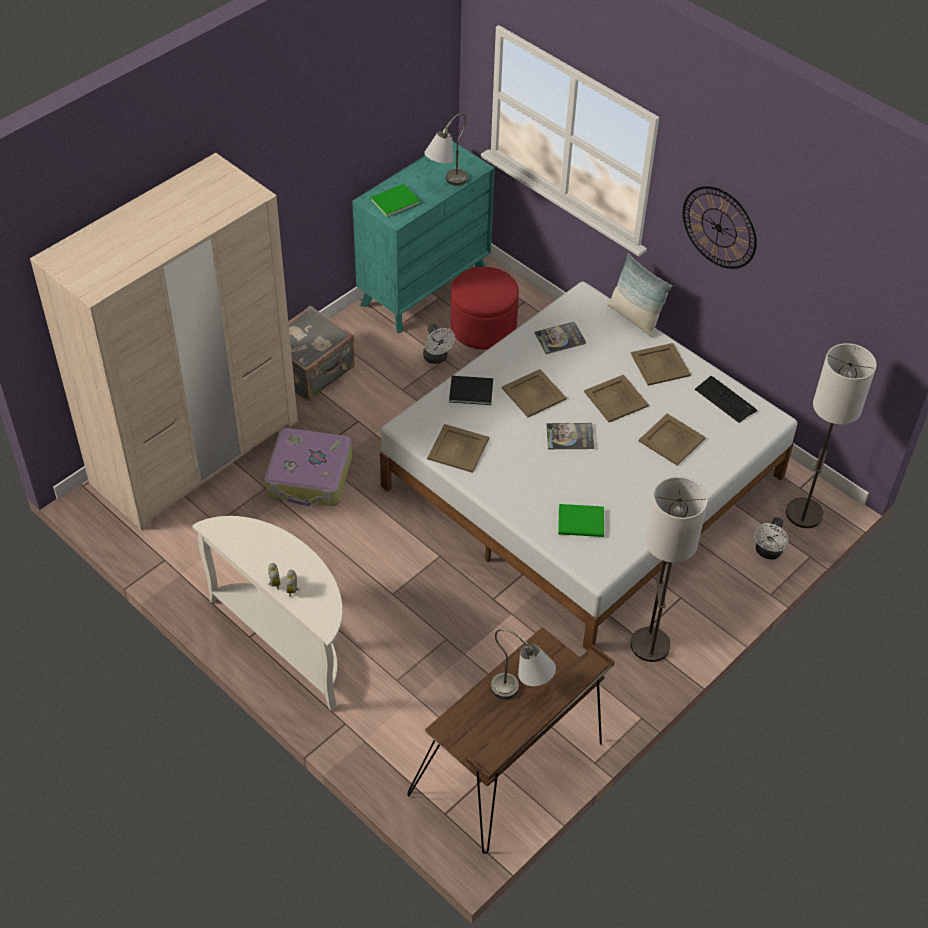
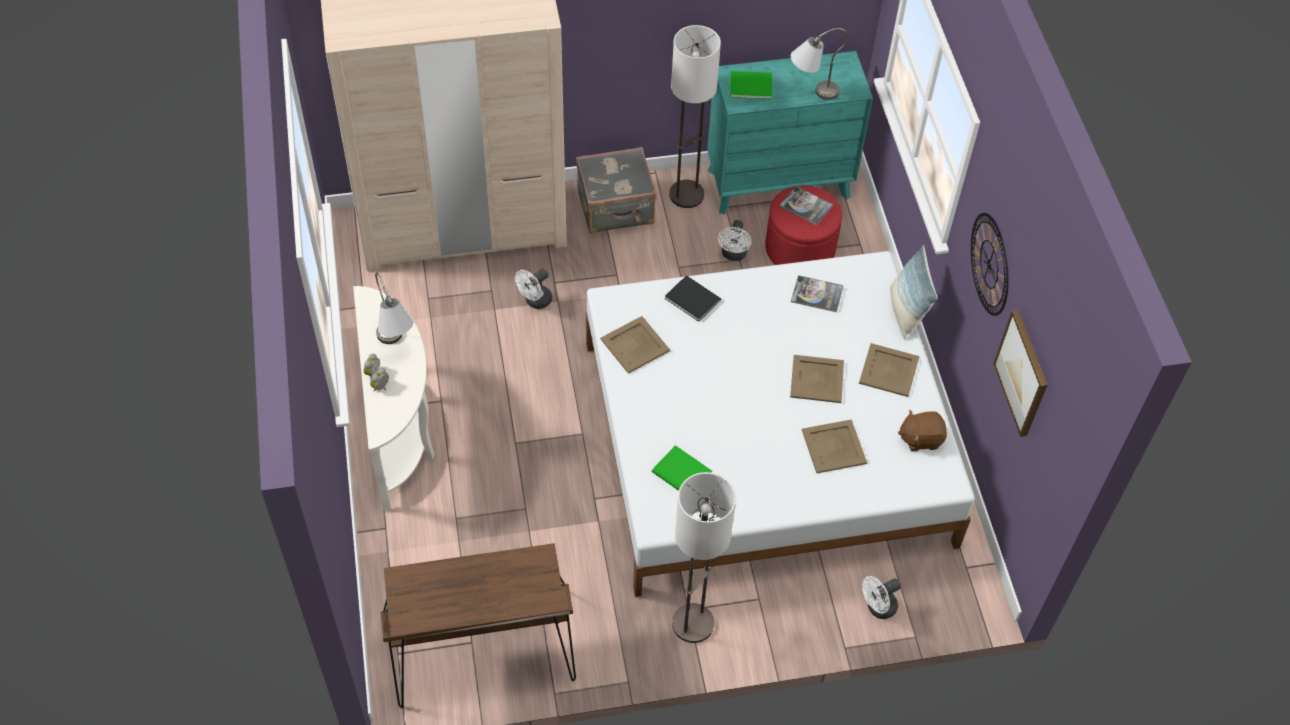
camera: 35 degrees right, 5 degrees up
suitcase [265,428,352,506] -> white fan [515,268,552,309]
grey table lamp [491,629,556,699] -> grey table lamp moved to [375,272,413,344]
beige tray [502,369,567,417] -> none
book [547,423,594,449] -> book moved to [780,186,833,225]
keyboard [695,376,757,423] -> brown plush toy [898,410,947,451]
floor lamp [786,343,877,528] -> floor lamp moved to [669,25,721,208]
none -> picture [993,310,1047,437]

